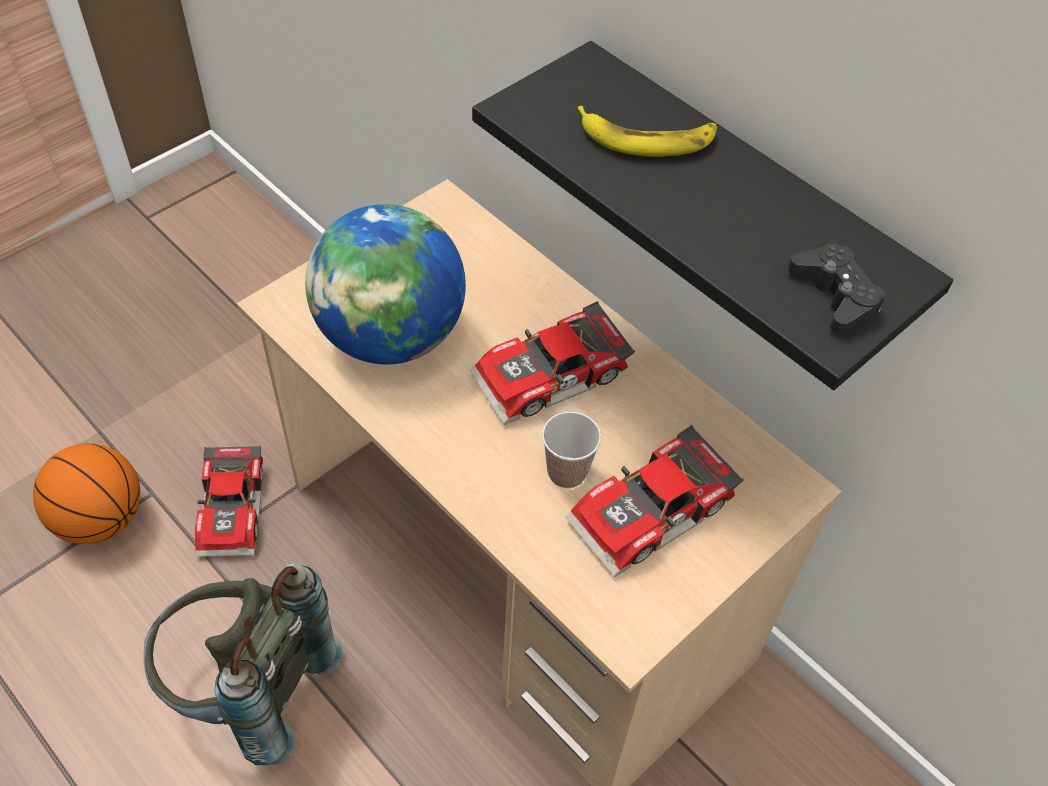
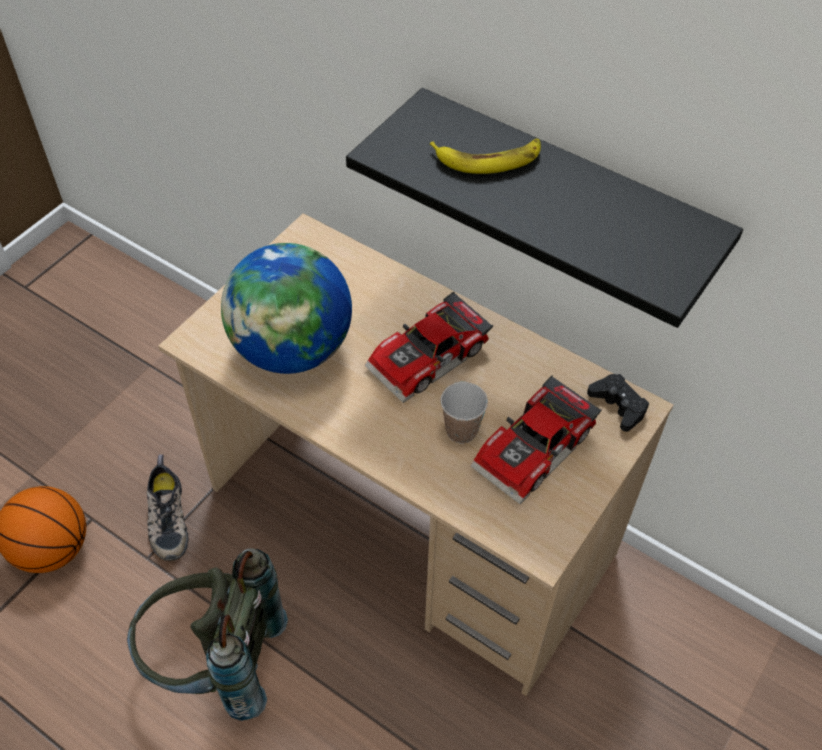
camera: 10 degrees left, 0 degrees up
toy car [195,446,263,557] -> shoe [147,455,188,561]
black game controller [788,244,886,334] -> black game controller moved to [587,374,649,432]

